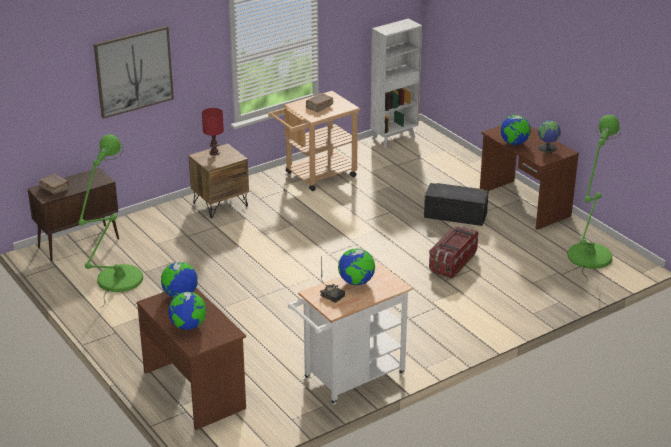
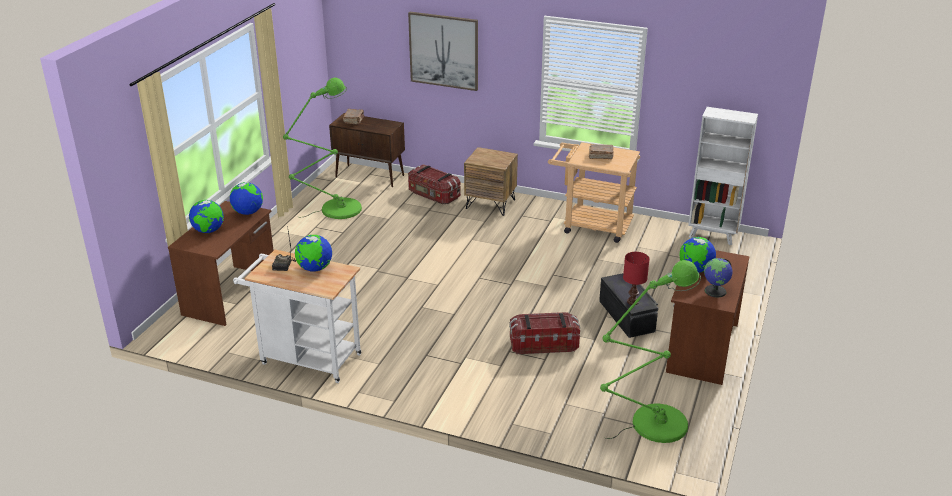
camera: 55 degrees right, 0 degrees up
red table lamp [202,108,224,155] -> red table lamp moved to [623,252,650,305]
none -> storage box [408,164,461,205]

